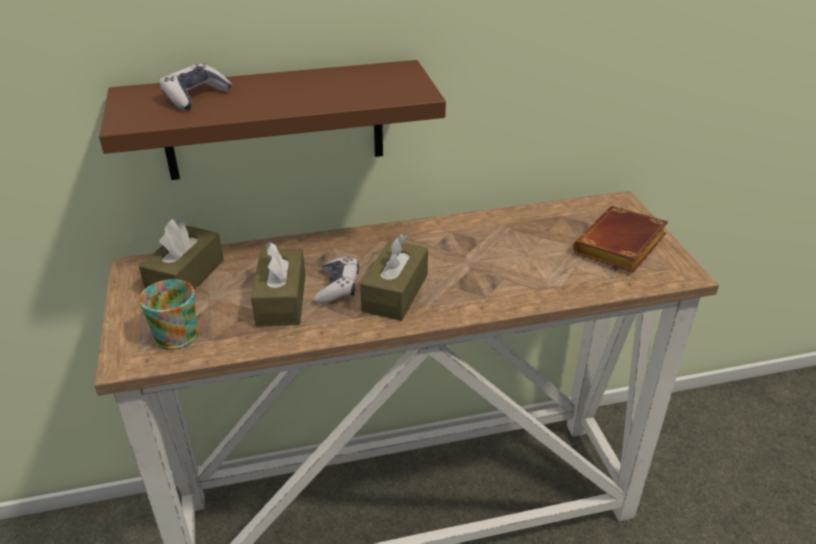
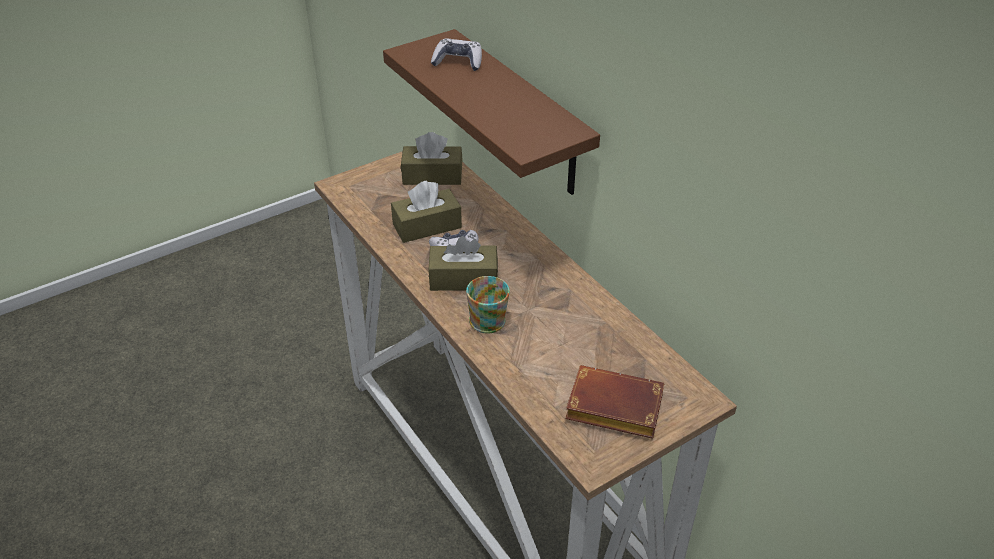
camera: 70 degrees right, 5 degrees up
mug [139,279,198,350] -> mug moved to [466,276,510,333]

